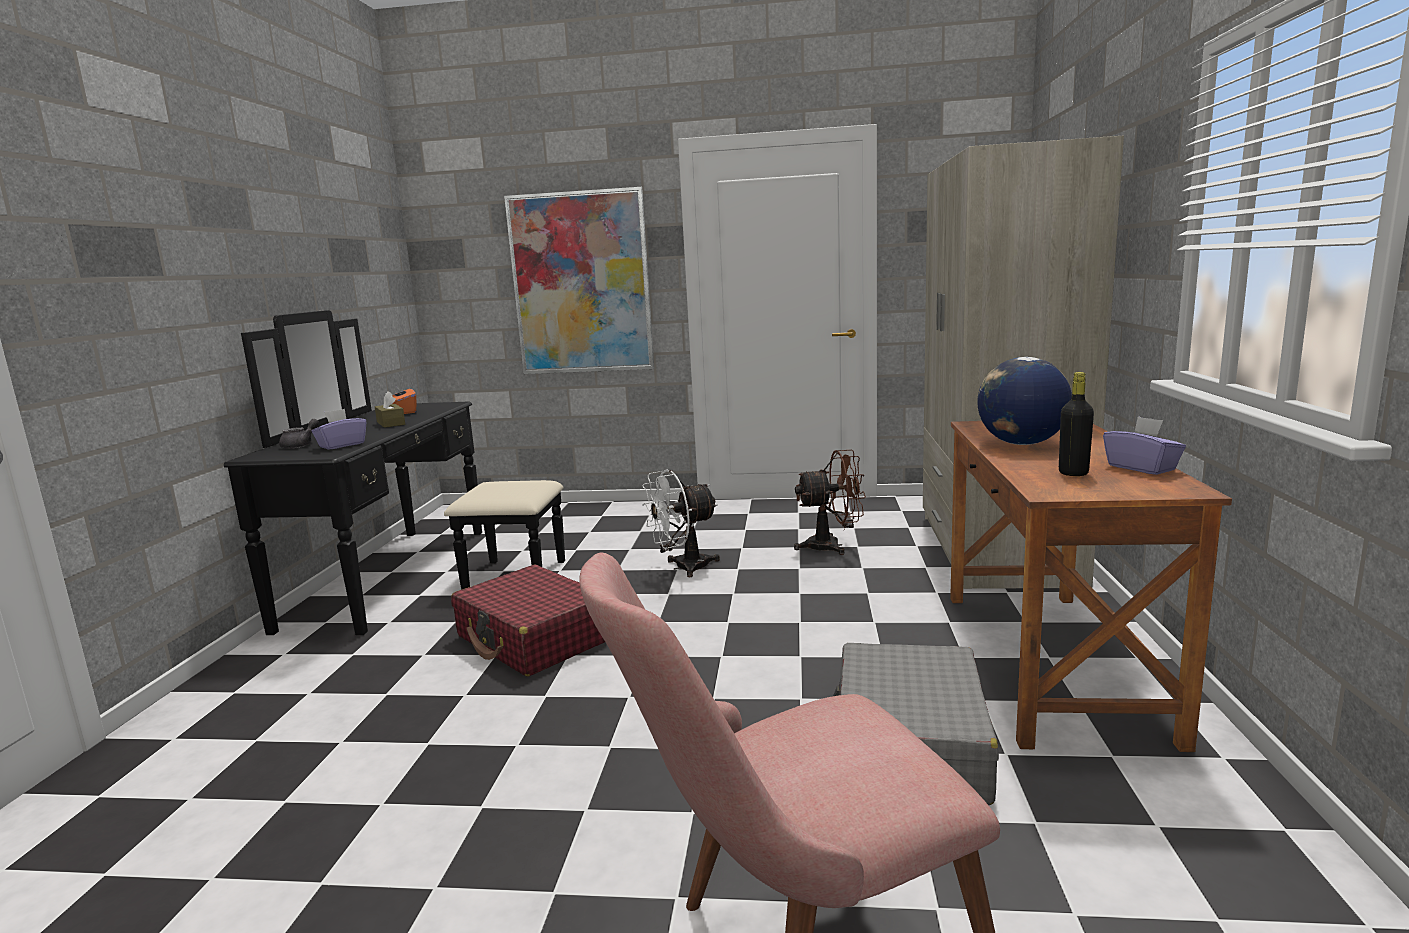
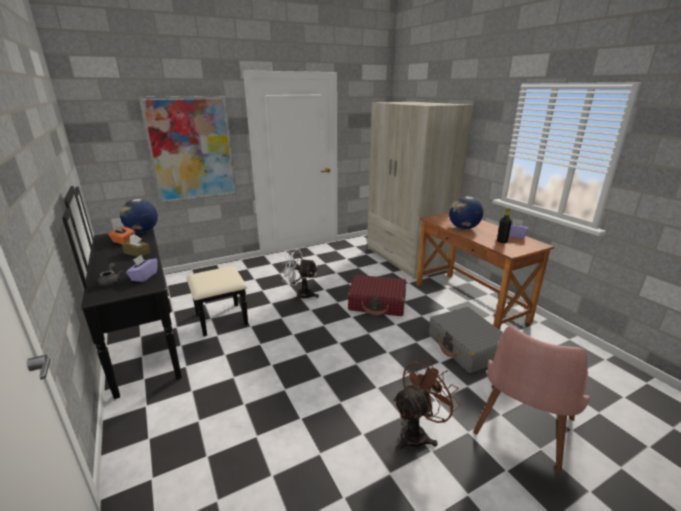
camera: 35 degrees left, 10 degrees up
red suitcase [451,565,605,677] -> red suitcase moved to [348,275,406,316]
white fan [642,470,720,577] -> white fan turned 75 degrees clockwise [281,248,319,301]
brown fan [794,450,866,555] -> brown fan moved to [393,359,460,452]
none -> globe [120,199,158,233]

